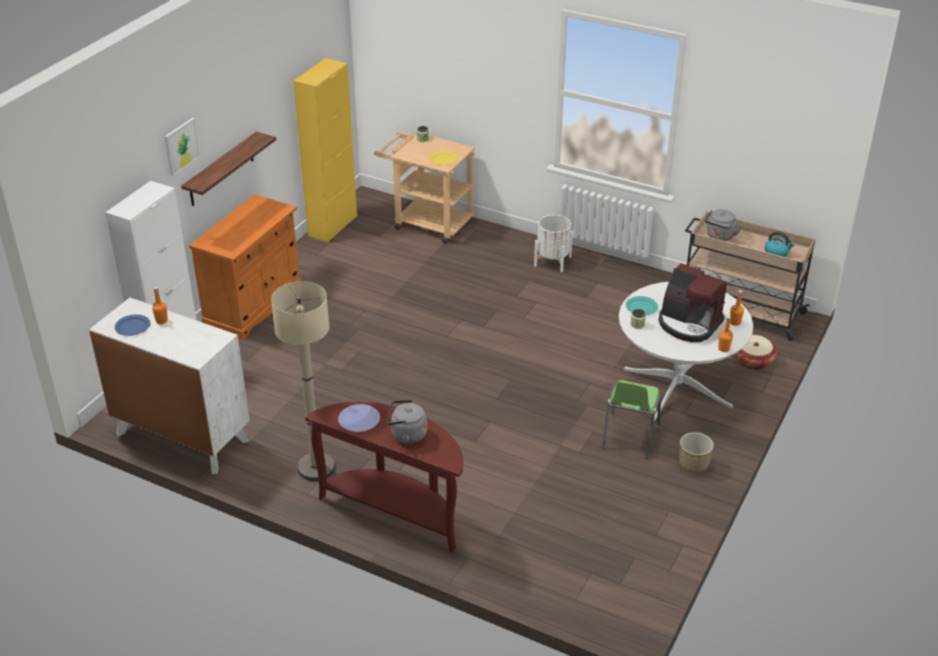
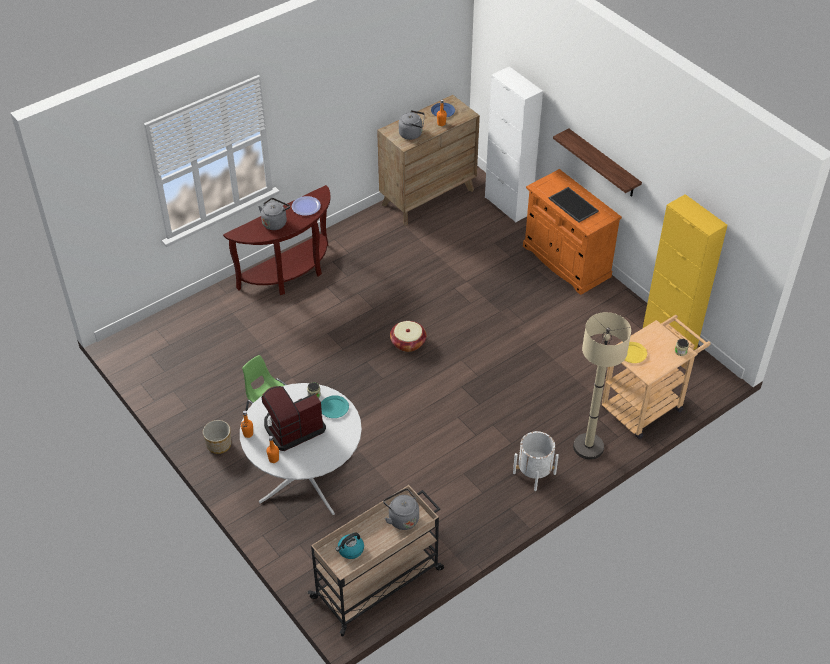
camera: 115 degrees right, 10 degrees up
white dresser [89,298,250,474] -> brown dresser [377,95,480,226]
picture [165,118,200,176] -> none
beige floor lamp [271,281,335,481] -> beige floor lamp moved to [573,312,631,460]
basket [734,335,777,370] -> basket moved to [390,321,426,352]
none -> grey kettle [399,110,425,140]
none -> tray [548,187,599,223]

